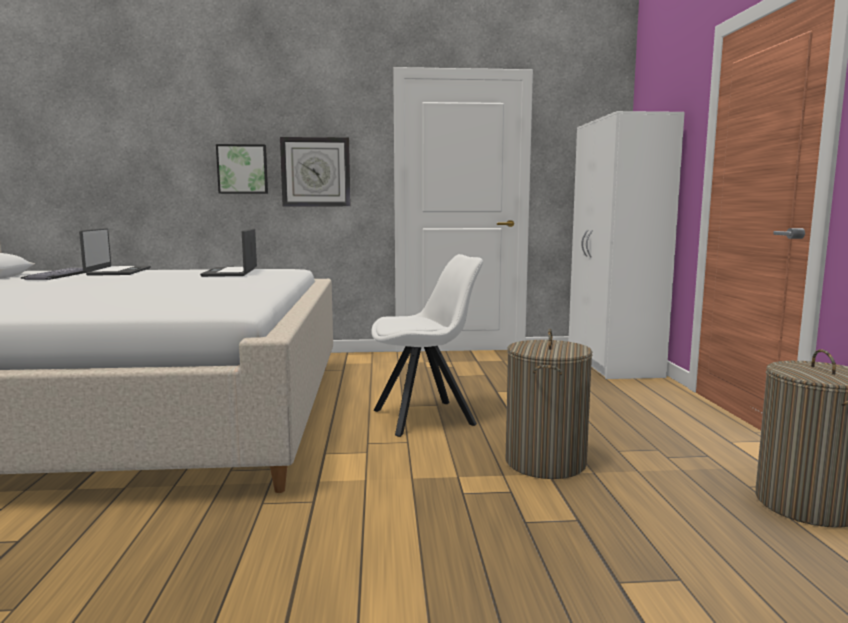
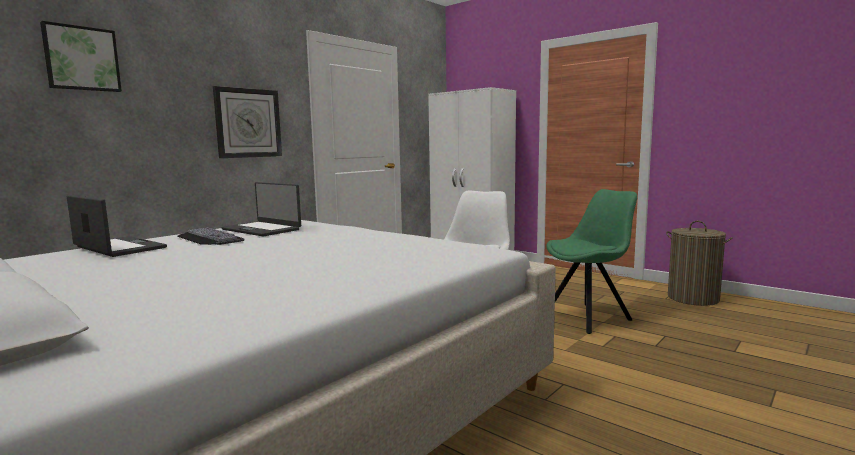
camera: 45 degrees left, 0 degrees up
keyboard [21,268,84,280] -> keyboard moved to [177,228,245,245]
picture [216,144,268,194] -> picture moved to [40,21,122,92]
laundry basket [506,329,593,479] -> green chair [546,189,637,334]

